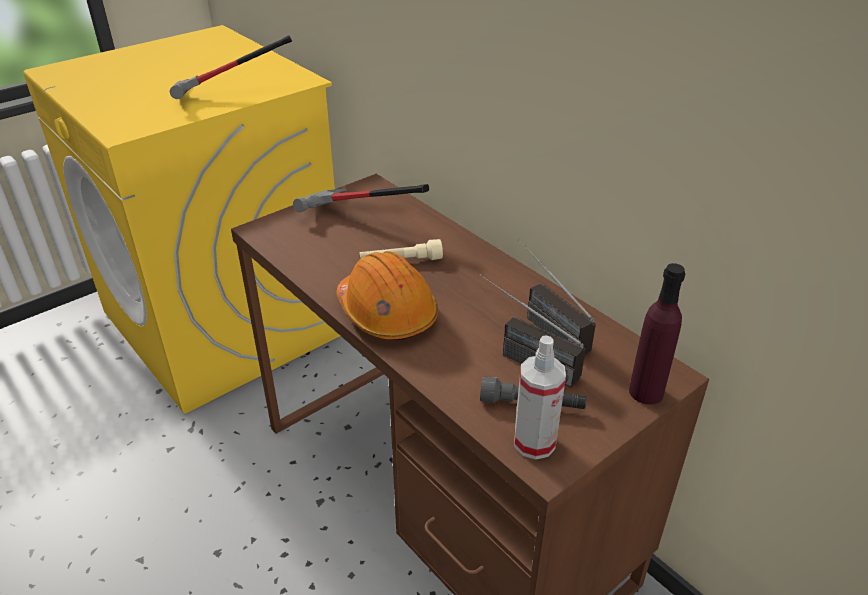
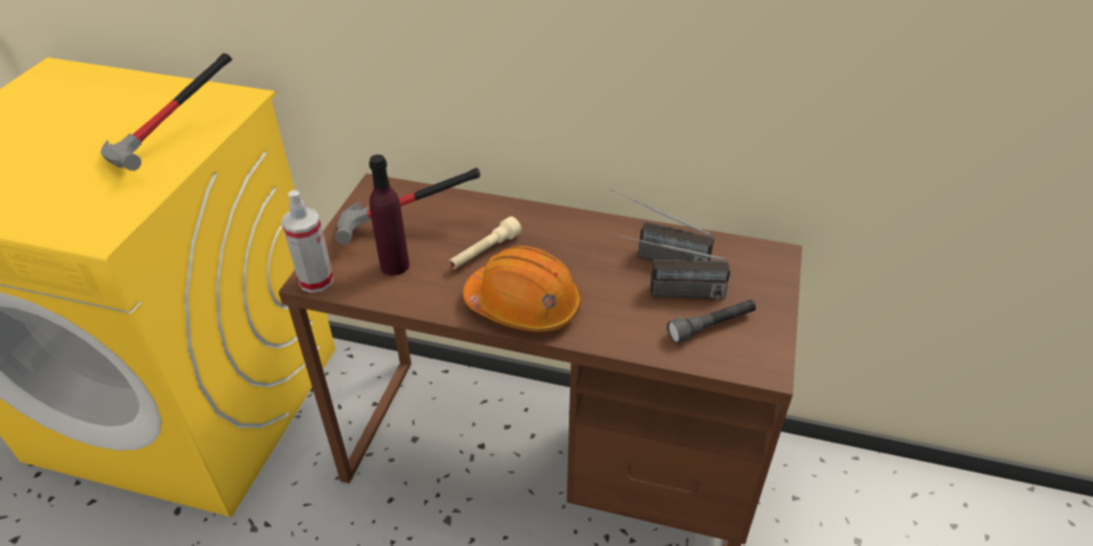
camera: 35 degrees left, 5 degrees up
spray bottle [514,335,566,460] -> spray bottle moved to [281,190,334,293]
purple bottle [629,263,685,404] -> purple bottle moved to [369,154,409,275]

